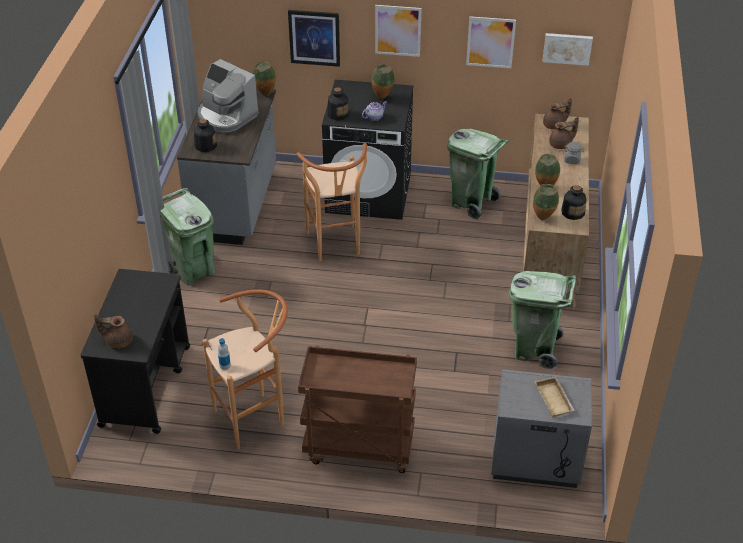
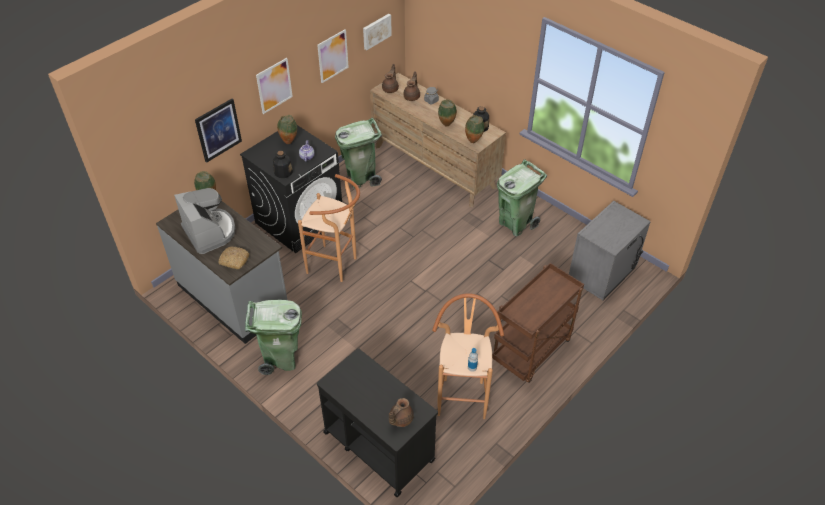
camera: 55 degrees left, 5 degrees up
bottle [194,119,217,152] -> bread [219,247,249,269]
coffee machine [198,59,259,133] -> coffee machine turned 105 degrees counterclockwise [174,188,235,254]
beige tray [534,377,575,418] -> none

